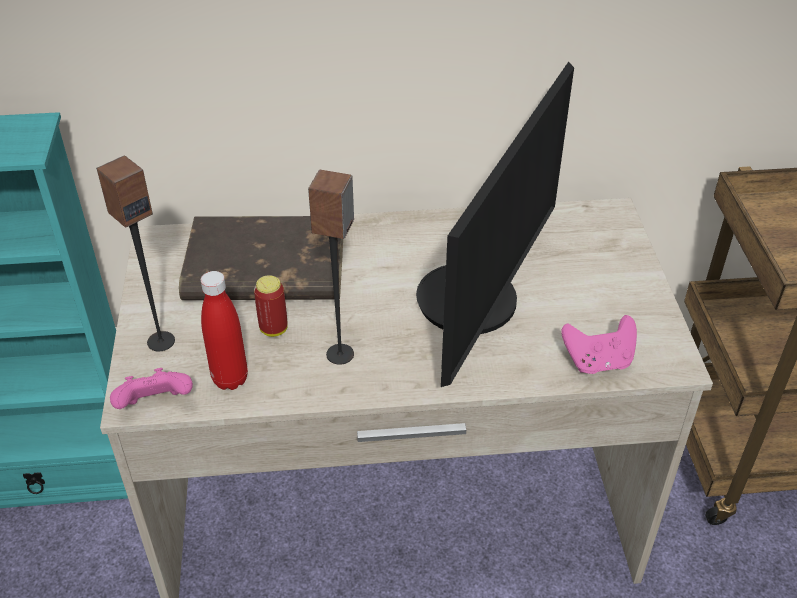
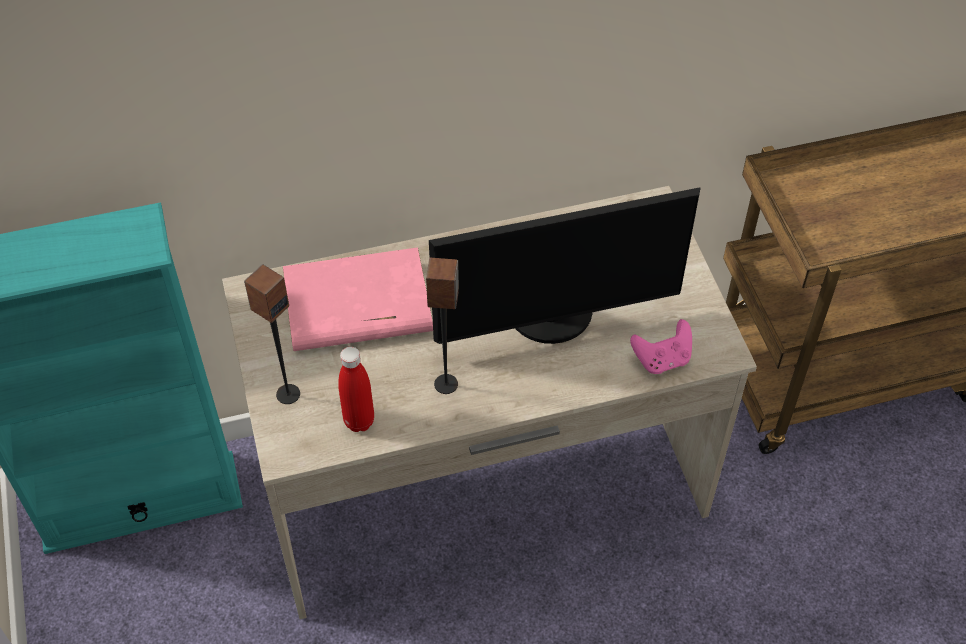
camera: 10 degrees left, 10 degrees up
pink game controller [110,368,193,409] -> none
brown book [179,216,343,300] -> pink book [283,247,433,351]
can [254,275,288,337] -> none
monitor [416,62,574,387] -> monitor turned 60 degrees clockwise [429,187,701,344]

